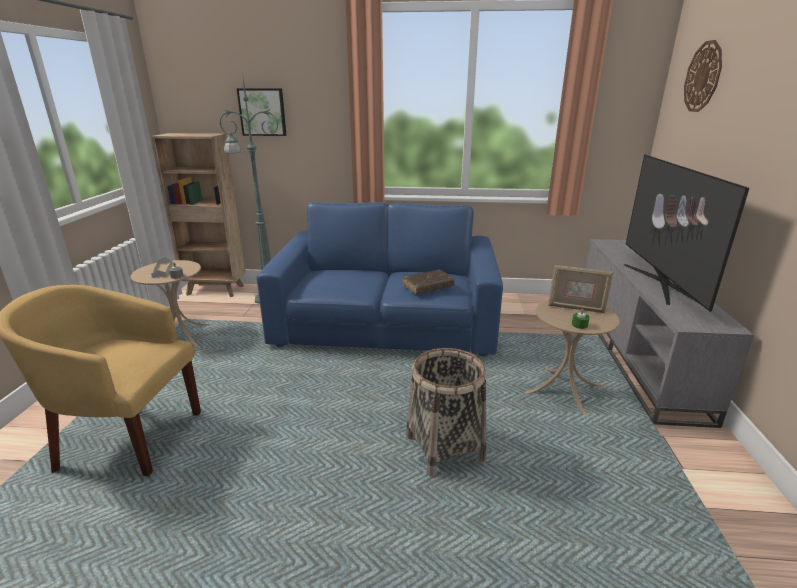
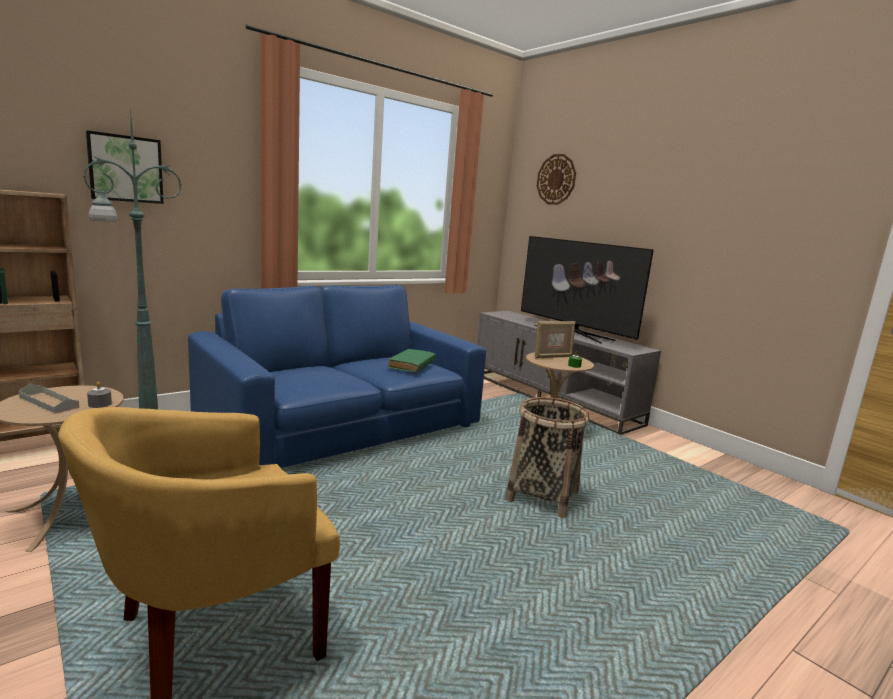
camera: 45 degrees left, 10 degrees down
brown book [402,270,455,294] -> green book [388,349,436,372]

